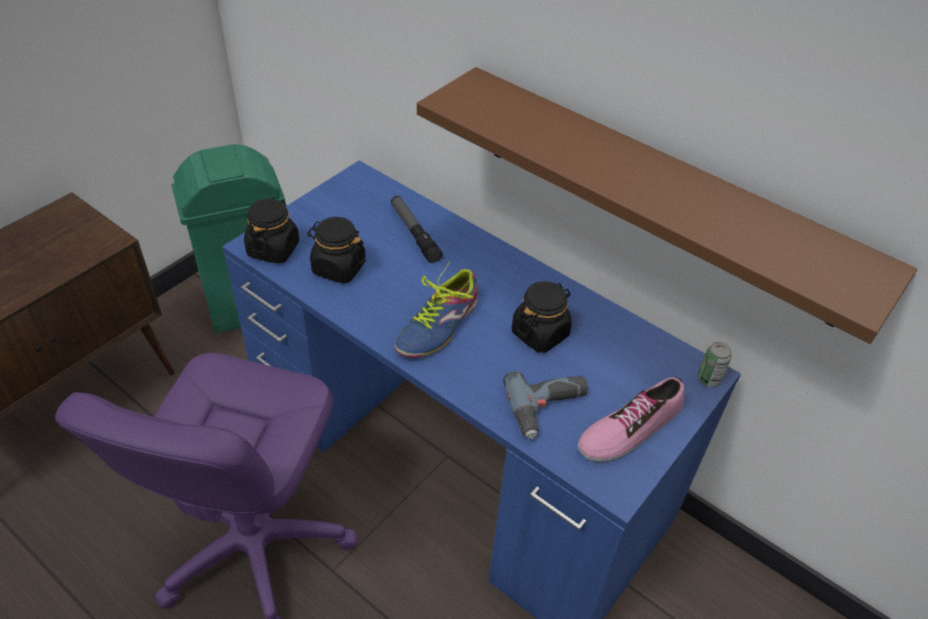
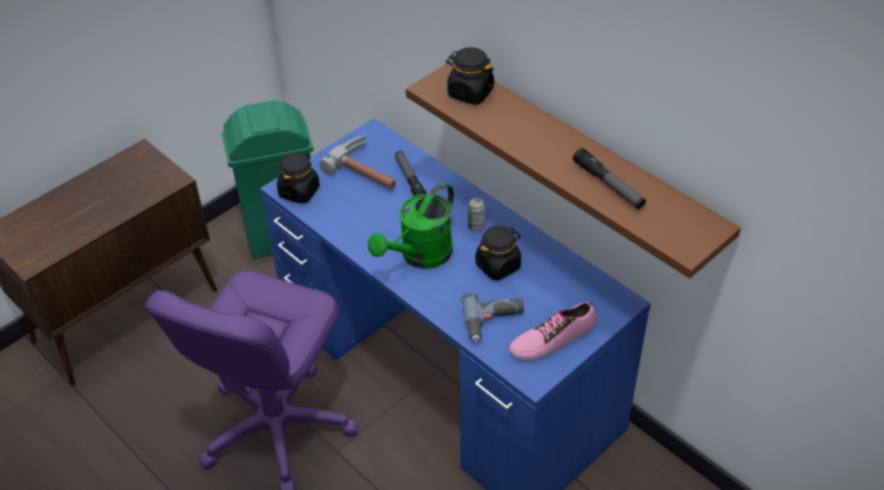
camera: 10 degrees right, 0 degrees up
black jar [307,217,366,284] -> black jar moved to [446,47,495,105]
shoe [395,261,478,358] -> green watering can [368,182,454,269]
can [698,342,732,387] -> can moved to [468,198,485,231]
none -> hammer [319,135,396,189]
none -> flashlight [573,148,646,209]

